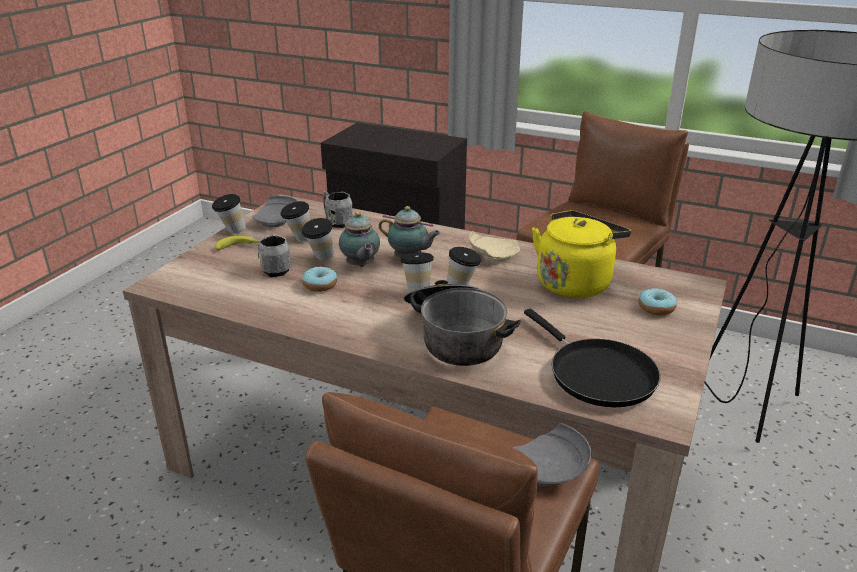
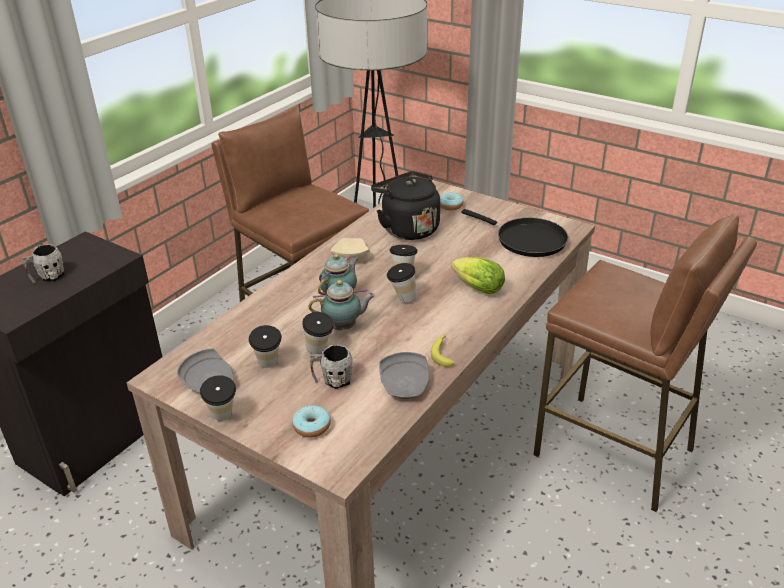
camera: 80 degrees left, 5 degrees up
banana [215,236,259,250] -> banana moved to [431,334,455,367]
donut [302,266,337,292] -> donut moved to [292,405,331,438]
grey mug [323,191,353,228] -> grey mug moved to [22,244,65,283]
cooking pot [404,280,521,366] -> lettuce [451,257,505,294]
grey plate [513,423,592,486] -> grey plate moved to [379,352,429,399]
black frying pan [524,309,660,407] -> black frying pan turned 60 degrees clockwise [461,209,568,257]
yellow kettle [532,210,631,298] -> black kettle [371,171,440,240]

